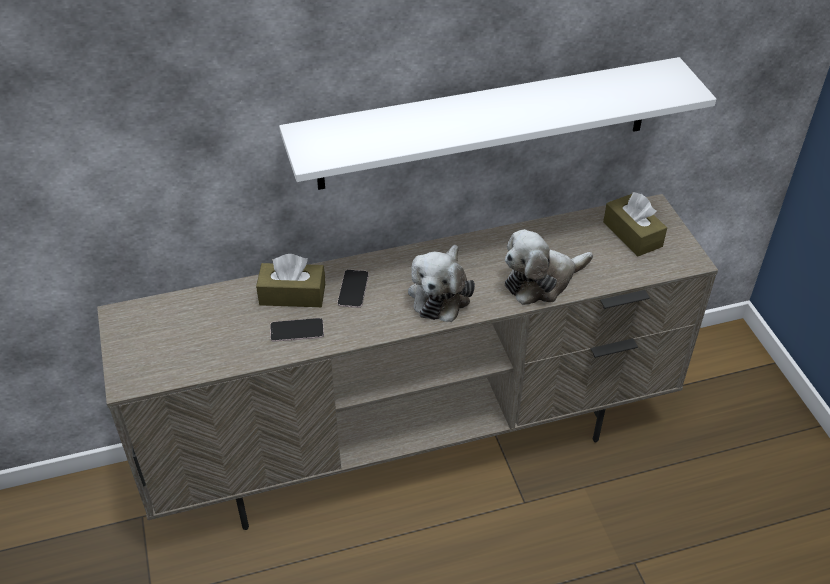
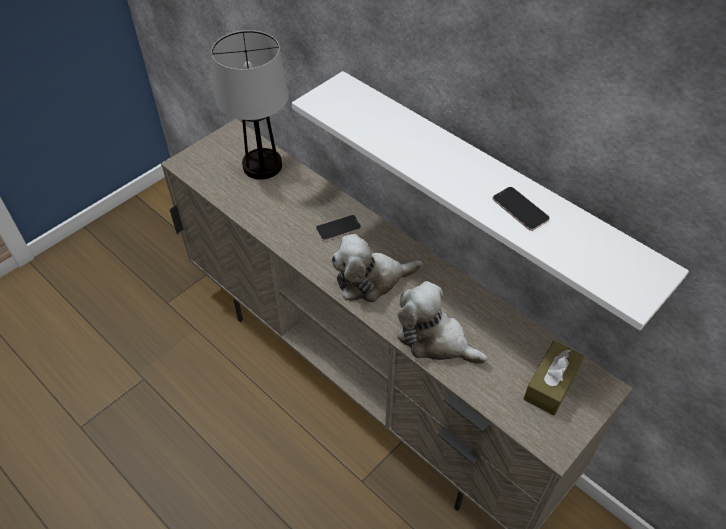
camera: 60 degrees right, 5 degrees up
brown tissue box [256,254,325,307] -> none
phone [270,318,324,342] -> phone moved to [492,187,550,231]
none -> table lamp [211,30,289,180]

